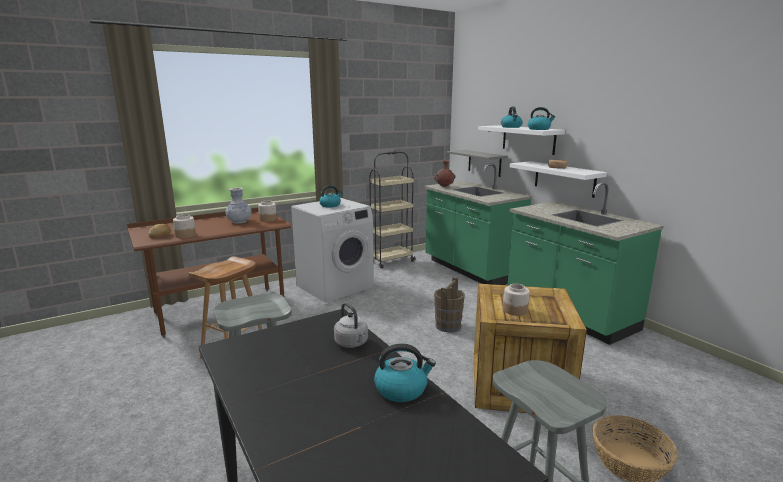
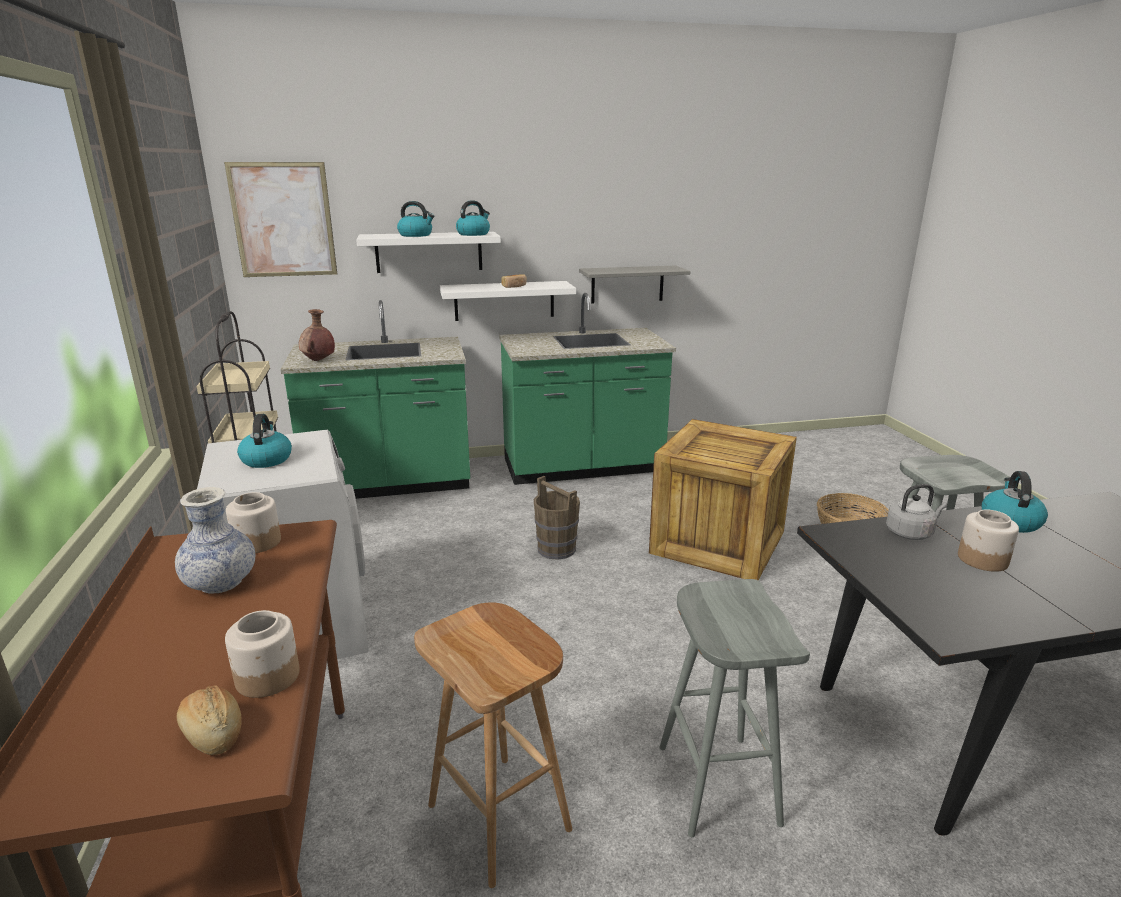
camera: 70 degrees left, 5 degrees up
grey shelf [447,150,508,177] -> grey shelf moved to [579,266,691,304]
jar [503,283,530,316] -> jar moved to [958,509,1019,572]
none -> picture [224,162,337,277]

